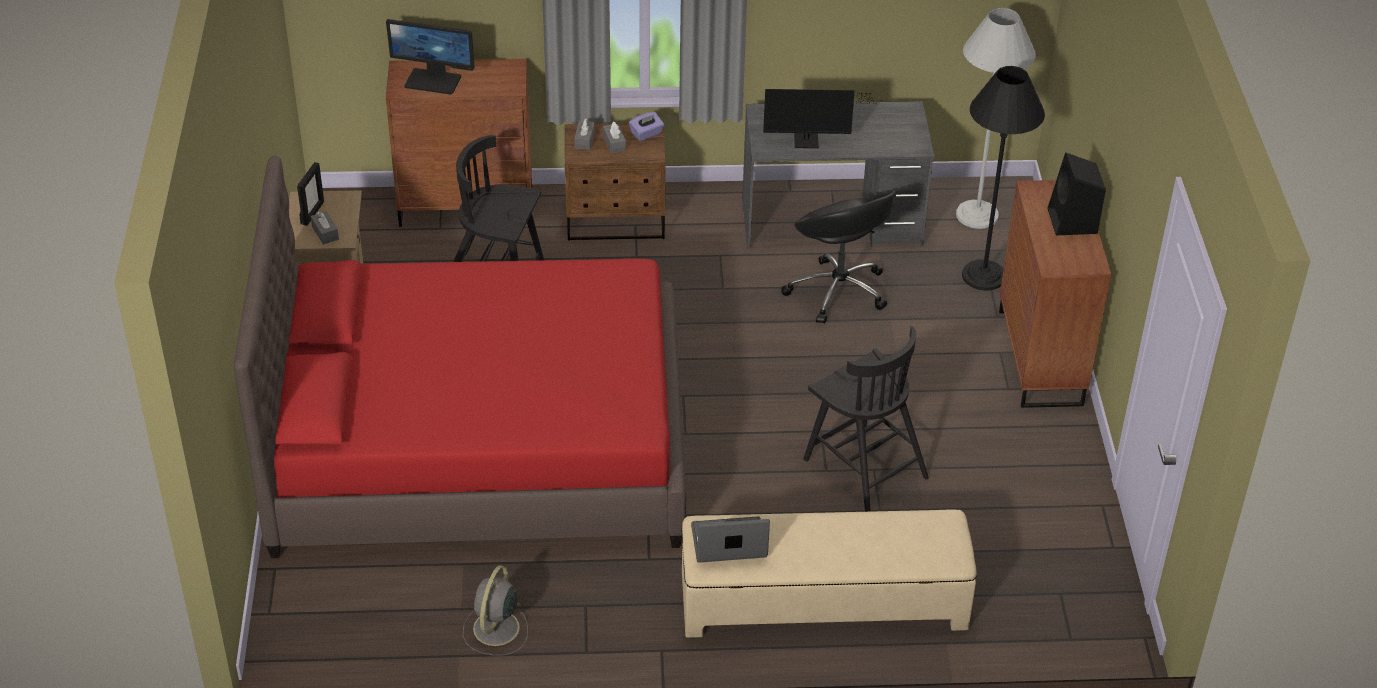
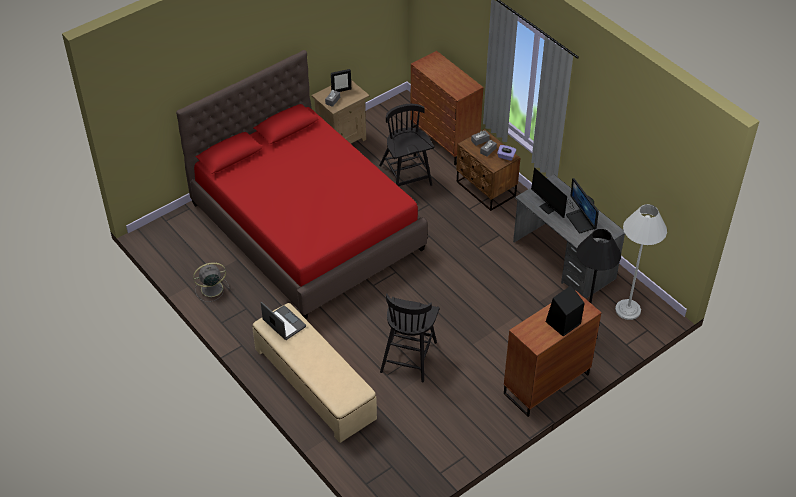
camera: 55 degrees right, 5 degrees up
monitor [386,19,475,94] -> monitor moved to [566,178,599,233]
black office chair [781,191,896,323] -> none

